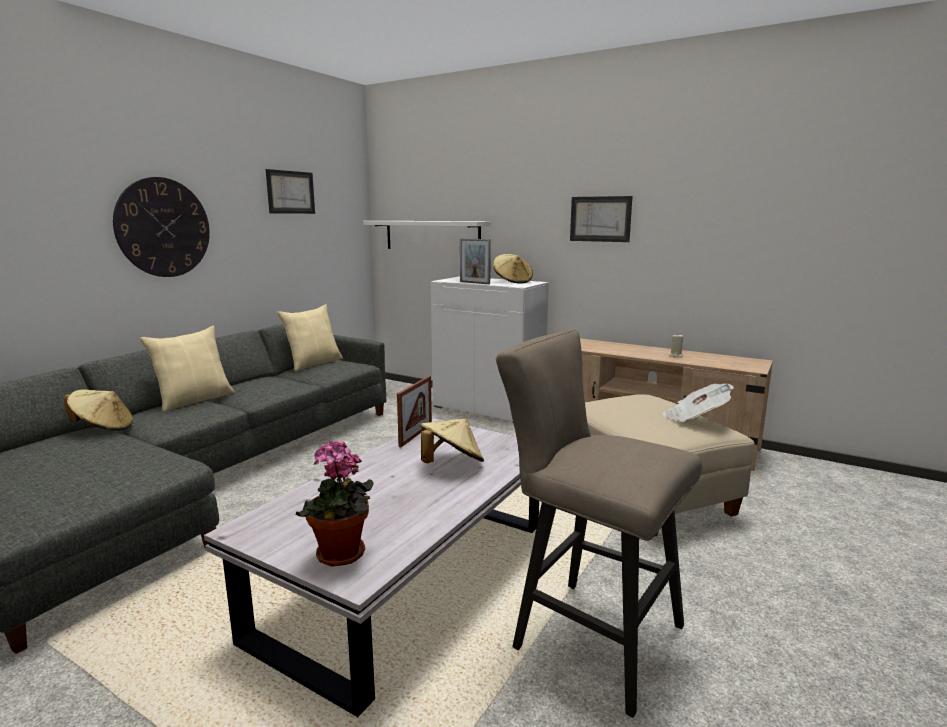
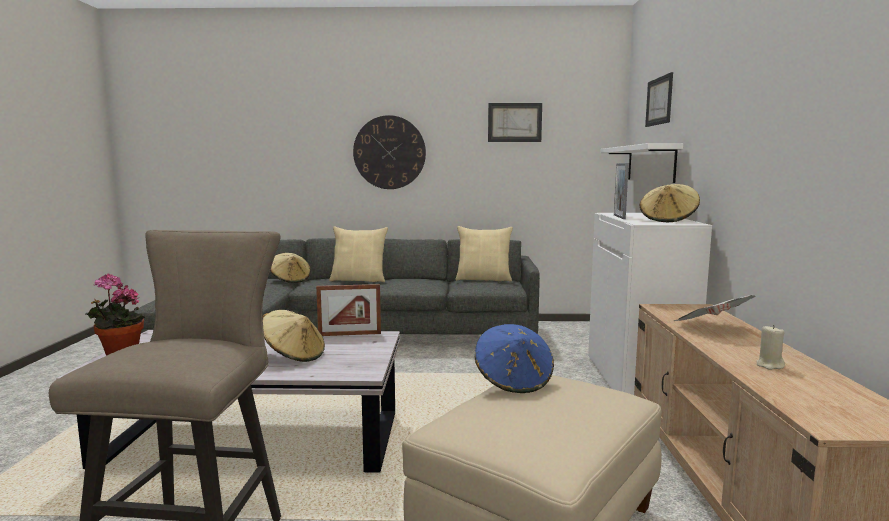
camera: 60 degrees right, 5 degrees down
picture [570,196,633,242] -> picture moved to [645,72,673,127]
newspaper [662,384,734,422] -> newspaper moved to [674,294,755,321]
none -> blue hat [475,324,554,393]

